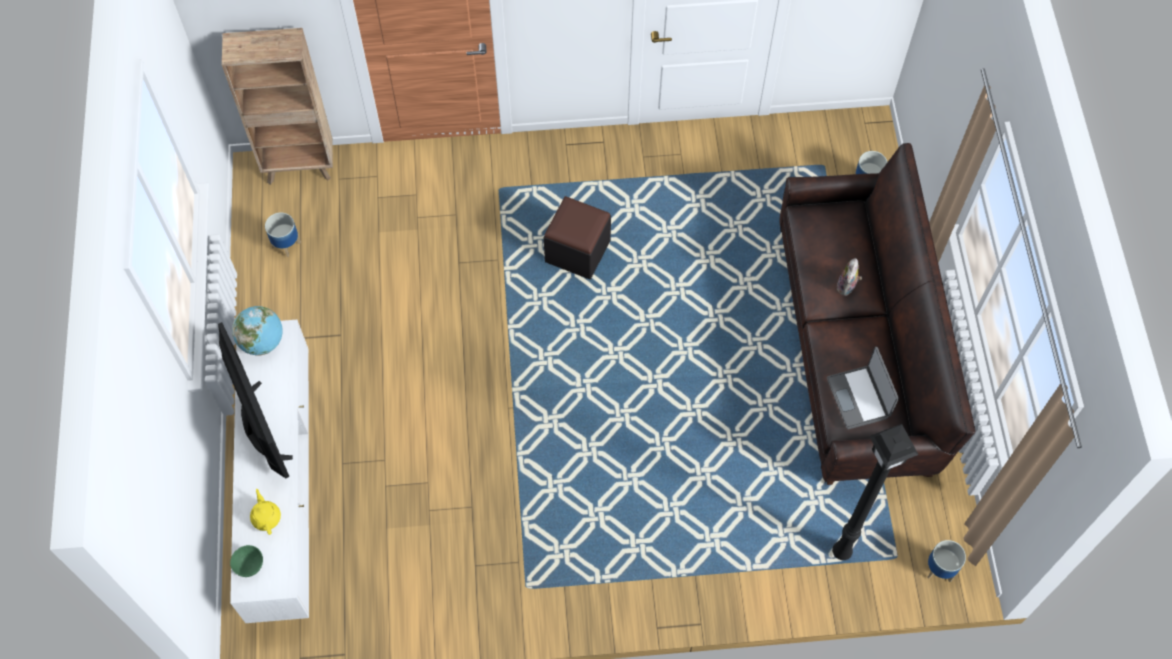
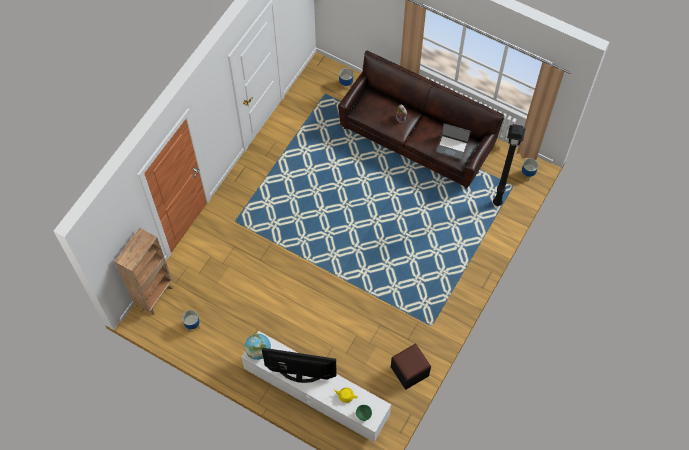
camera: 55 degrees left, 0 degrees up
black ottoman [544,196,611,279] -> black ottoman moved to [391,344,431,390]

